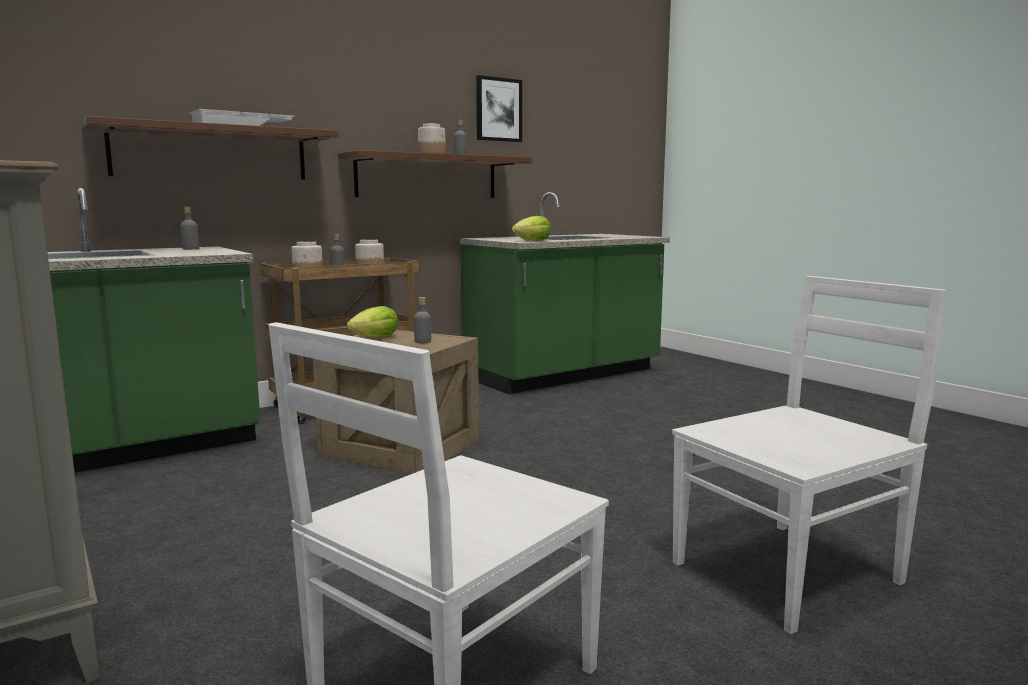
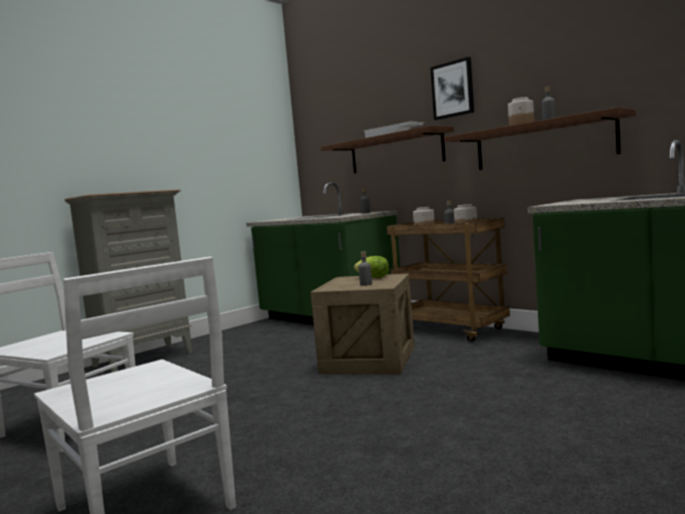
camera: 80 degrees right, 5 degrees down
picture [476,75,522,142] -> picture moved to [430,57,474,120]
lettuce [512,216,551,241] -> none

